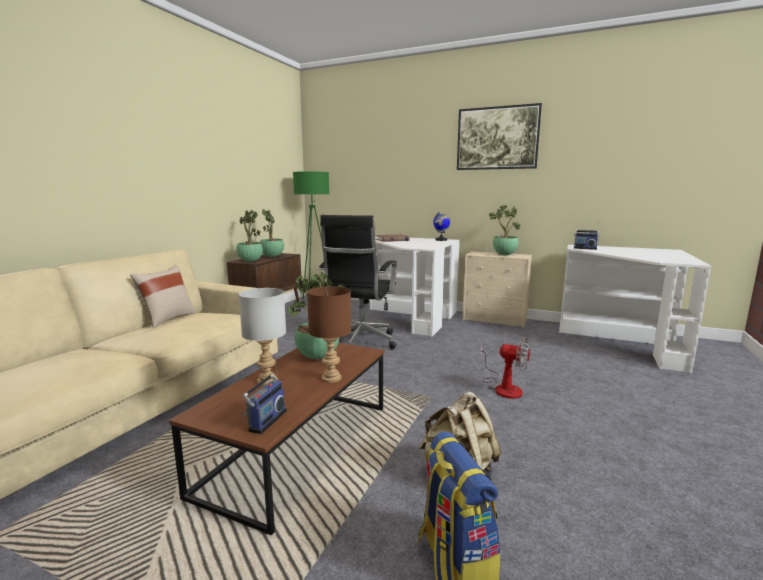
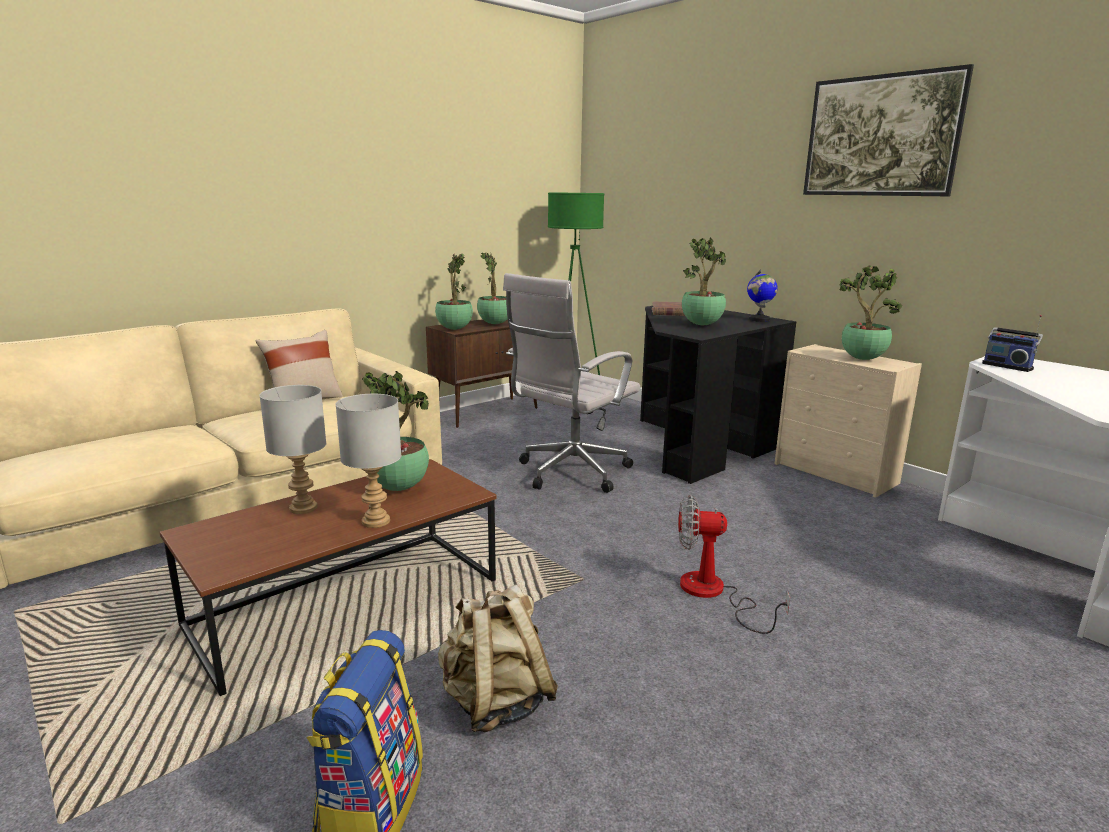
camera: 25 degrees right, 5 degrees up
radio [243,357,287,434] -> none
brown table lamp [307,286,351,383] -> grey table lamp [336,394,401,528]
black office chair [318,215,397,349] -> white office chair [503,273,640,493]
white desk [370,237,460,337] -> black desk [640,306,796,484]
fan [480,337,530,399] -> fan turned 135 degrees clockwise [678,495,790,634]
none -> potted plant [682,238,726,325]

